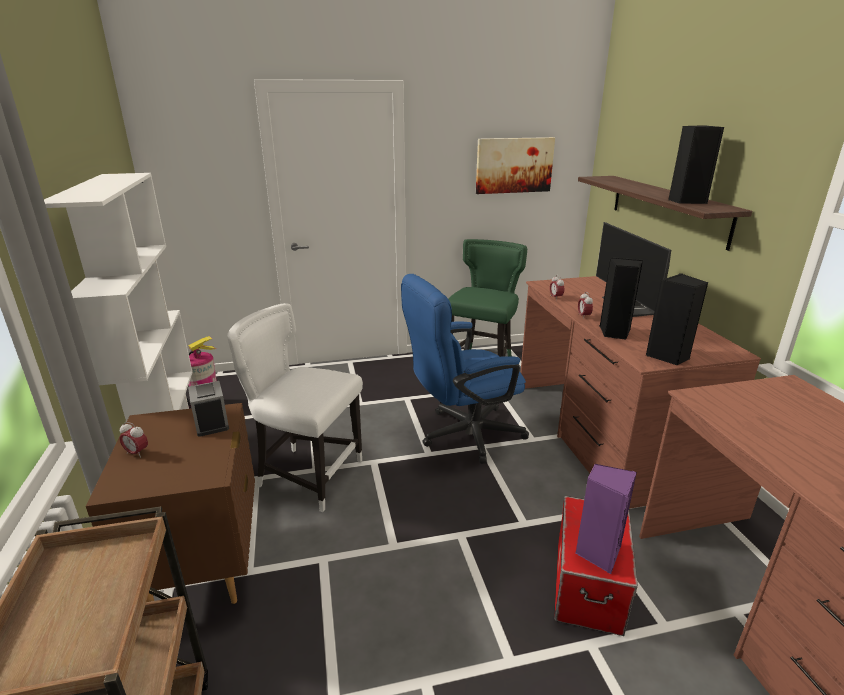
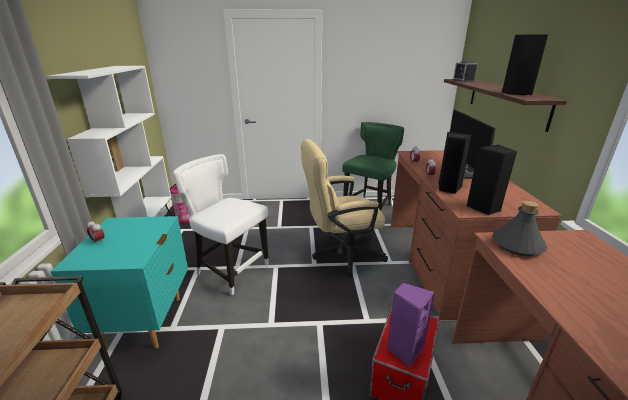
camera: 10 degrees right, 0 degrees up
brown nightstand [86,403,255,604] -> turquoise nightstand [51,216,188,350]
alarm clock [188,381,229,437] -> alarm clock moved to [453,61,478,82]
blue office chair [401,274,529,464] -> beige office chair [301,139,388,275]
picture [476,137,555,194] -> none
none -> grey bottle [492,201,547,256]

